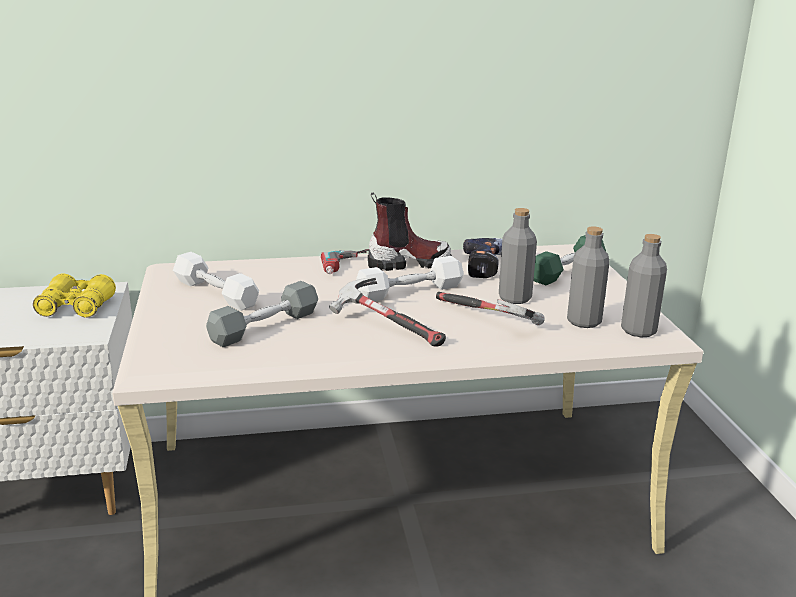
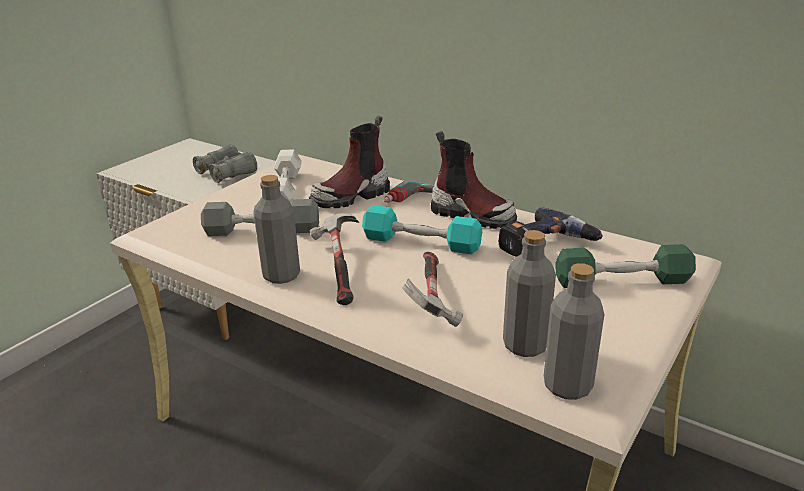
camera: 45 degrees right, 5 degrees up
yellow binoculars [33,273,116,318] -> grey binoculars [193,144,257,183]
white dumbbell [356,256,464,301] -> turquoise dumbbell [362,205,482,254]
grey bottle [499,208,537,304] -> grey bottle moved to [253,175,300,284]
none -> boot [309,116,390,208]

